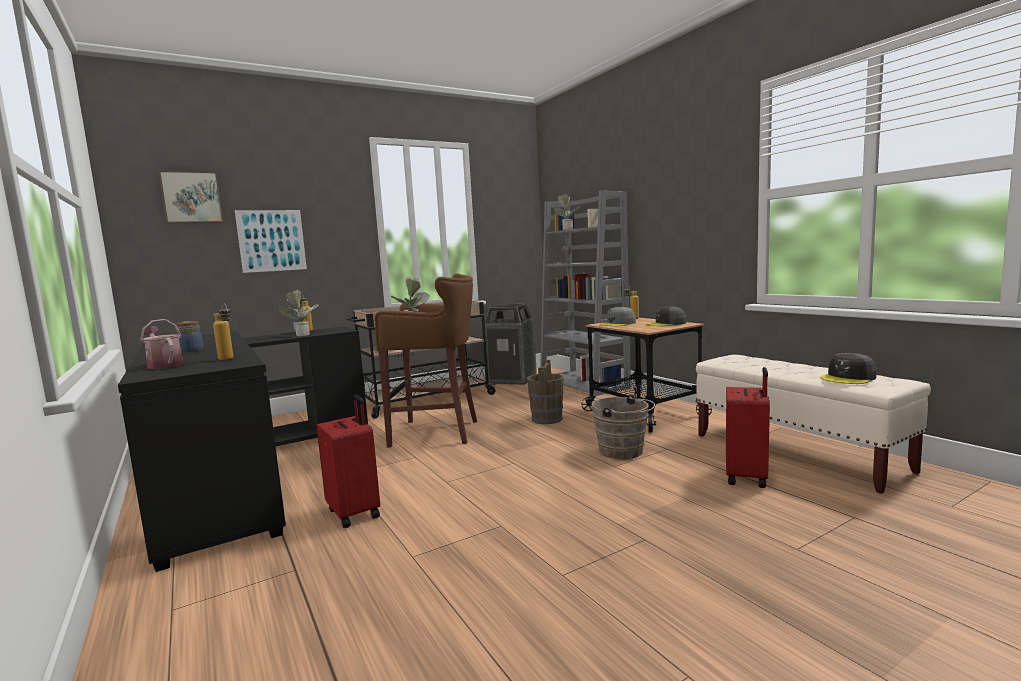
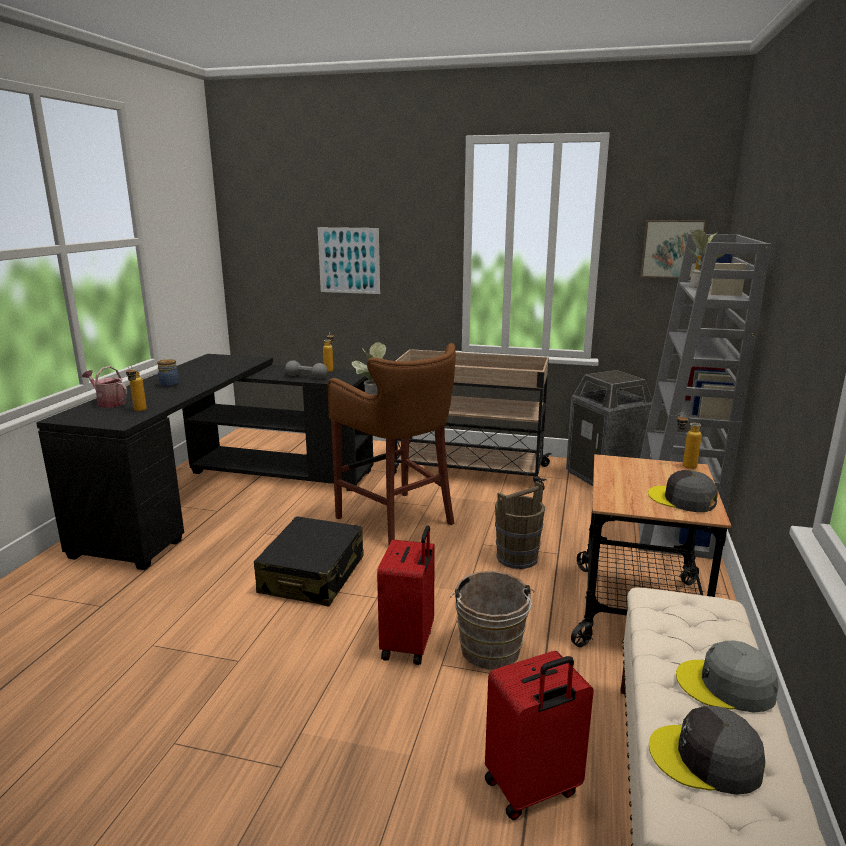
camera: 45 degrees right, 10 degrees up
watering can [140,319,184,369] -> watering can turned 60 degrees counterclockwise [82,366,127,408]
picture [158,170,223,223] -> picture moved to [640,220,706,278]
potted plant [279,290,319,336] -> grey dumbbell [285,360,328,379]
red suitcase [317,395,380,528] -> red suitcase moved to [377,526,435,665]
grey cap [600,307,636,326] -> grey cap moved to [676,641,778,713]
none -> black suitcase [254,516,364,606]

